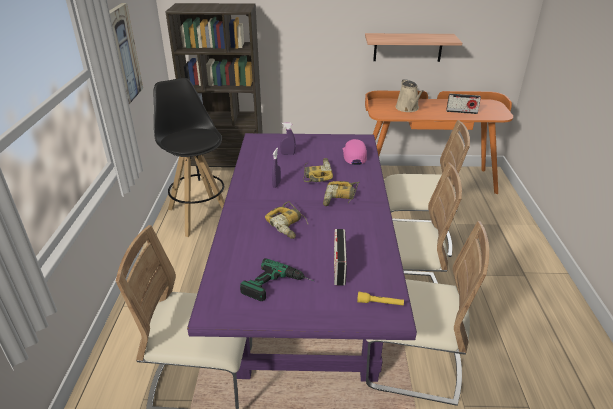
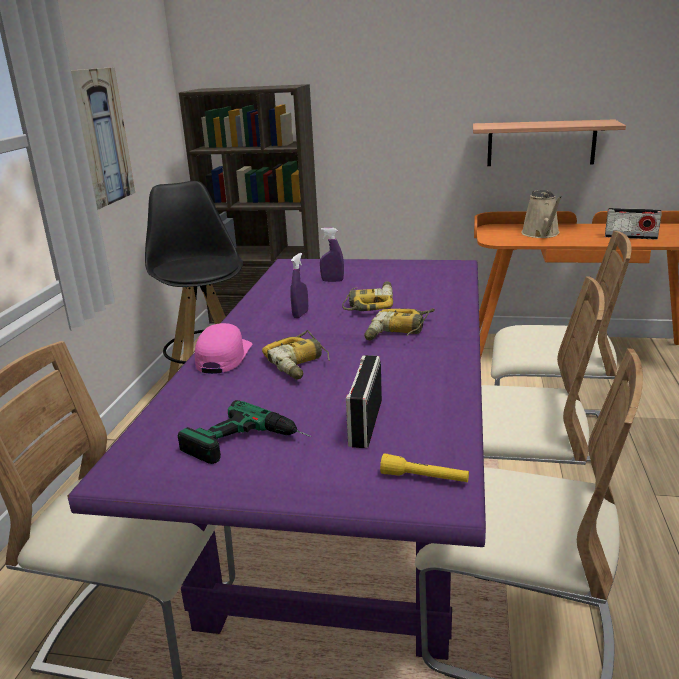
camera: 10 degrees right, 10 degrees down
pink cap [343,139,367,165] -> pink cap moved to [195,323,253,374]

